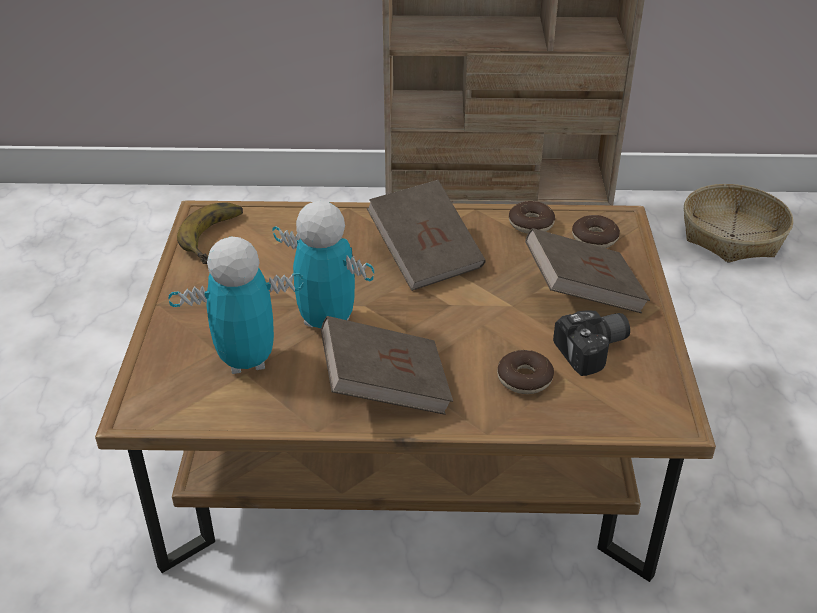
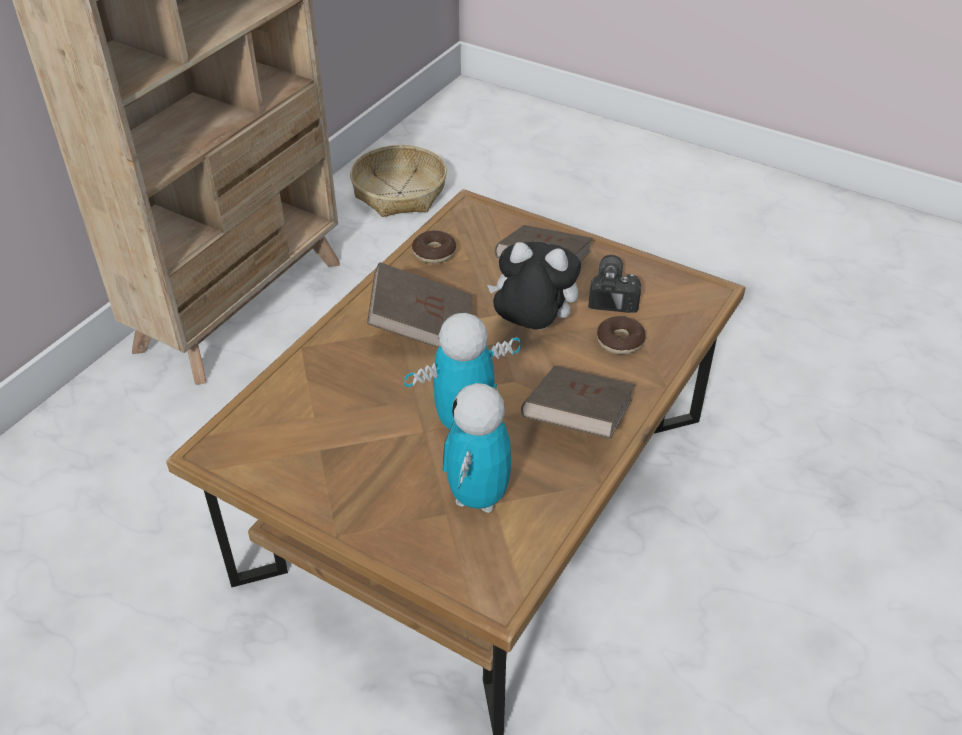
camera: 60 degrees left, 5 degrees up
banana [177,202,243,264] -> none
donut [572,215,620,248] -> none
none -> plush toy [487,242,581,330]

